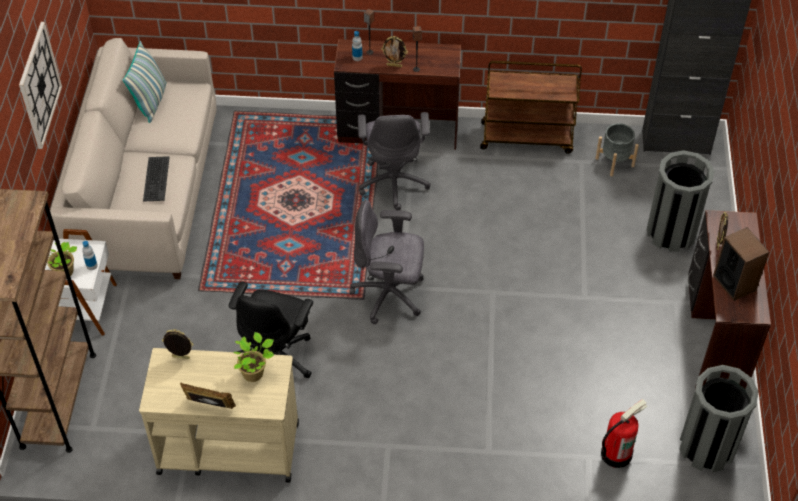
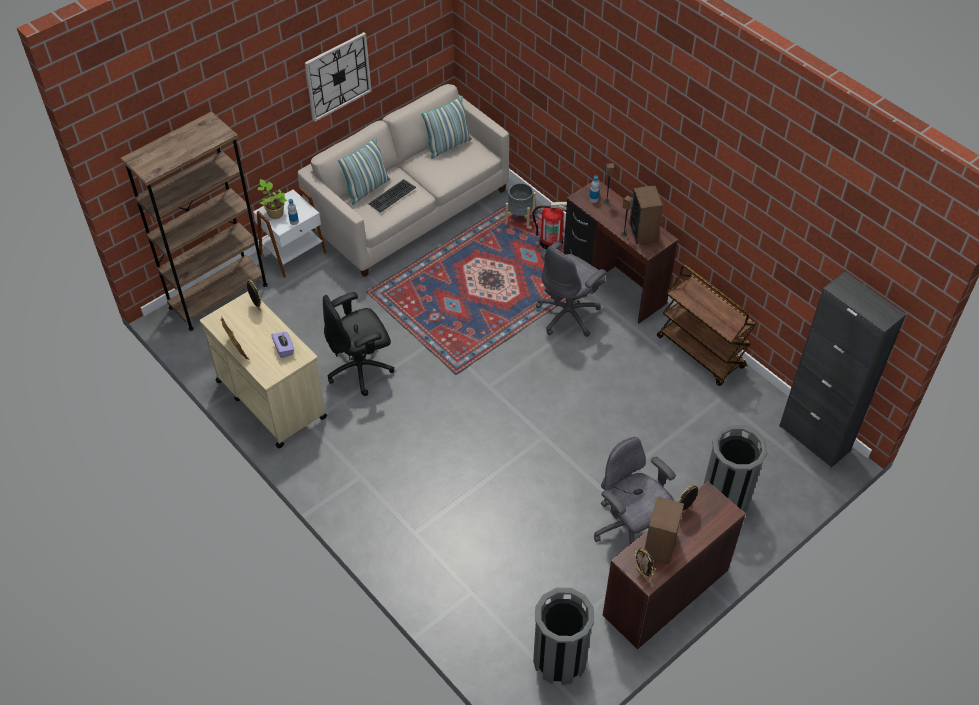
camera: 45 degrees right, 0 degrees up
potted plant [233,332,274,382] -> purple tissue box [272,332,294,358]
grey office chair [349,200,424,324] -> grey office chair moved to [594,437,676,544]
picture frame [381,36,408,67] -> picture frame moved to [634,548,654,581]
grey planter [596,123,639,176] -> grey planter moved to [505,183,536,227]
fire extinguisher [601,399,648,468] -> fire extinguisher moved to [532,202,567,249]
none -> pillow [338,137,390,205]
none -> speaker [629,185,663,244]

